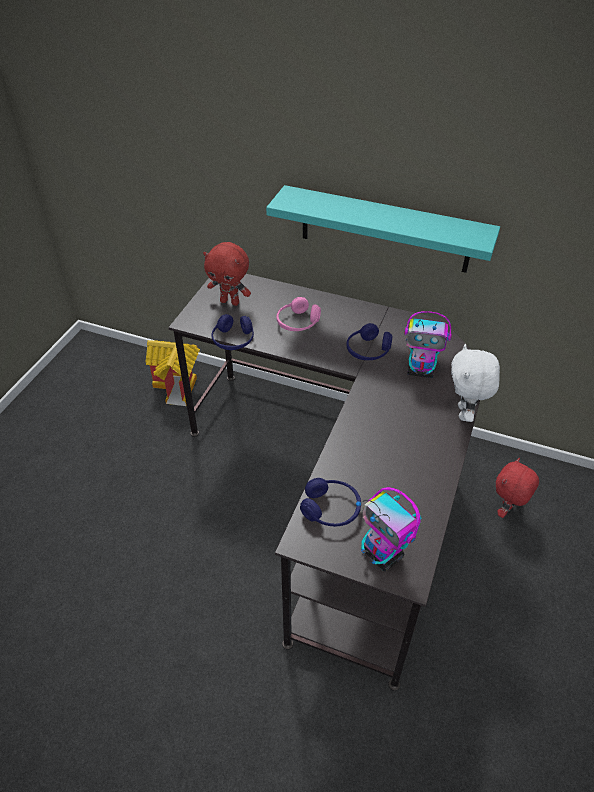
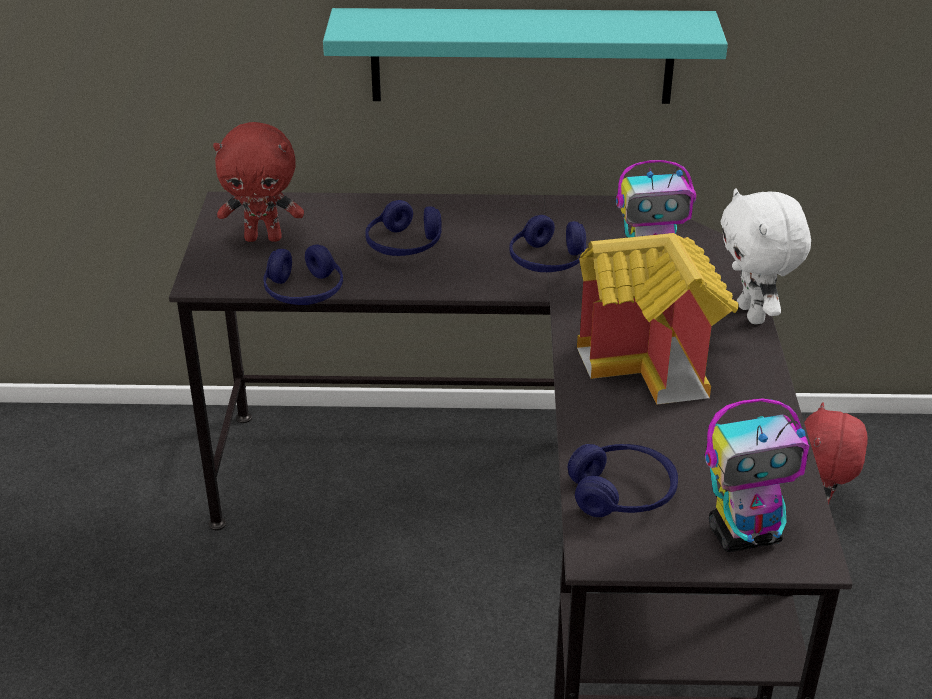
camera: 20 degrees left, 10 degrees down
toy house [145,340,200,406] -> toy house moved to [577,233,739,404]
pink headphones [276,297,321,331] -> blue headphones [365,200,442,256]
toy robot [356,487,421,571] -> toy robot turned 45 degrees counterclockwise [705,398,809,552]

